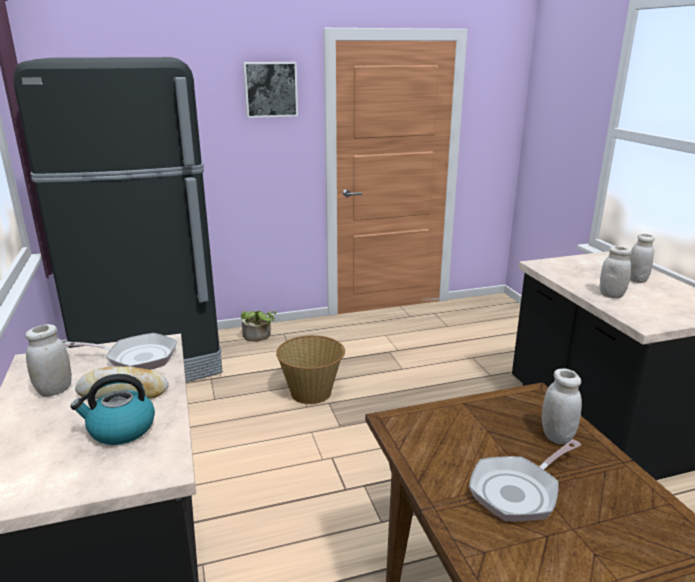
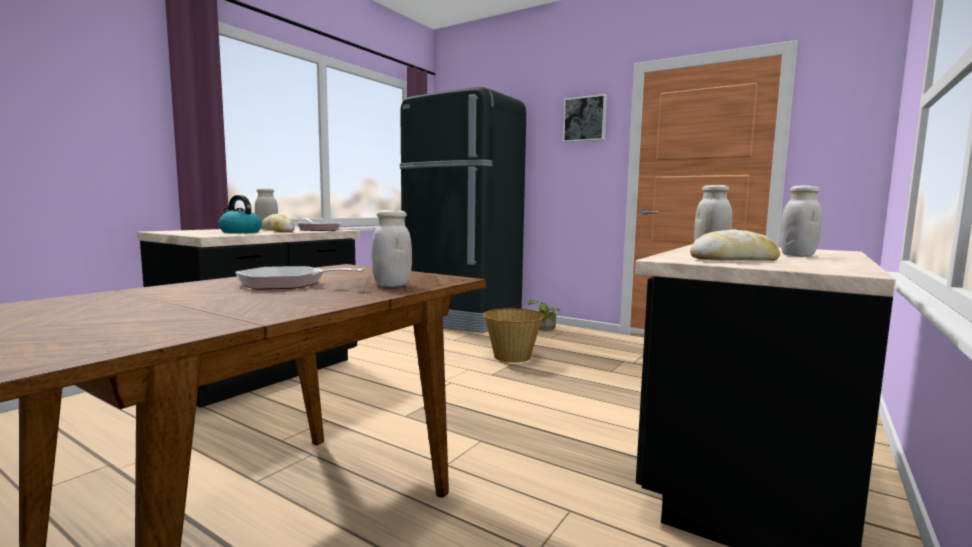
camera: 50 degrees right, 15 degrees down
none -> bread [690,230,780,261]

